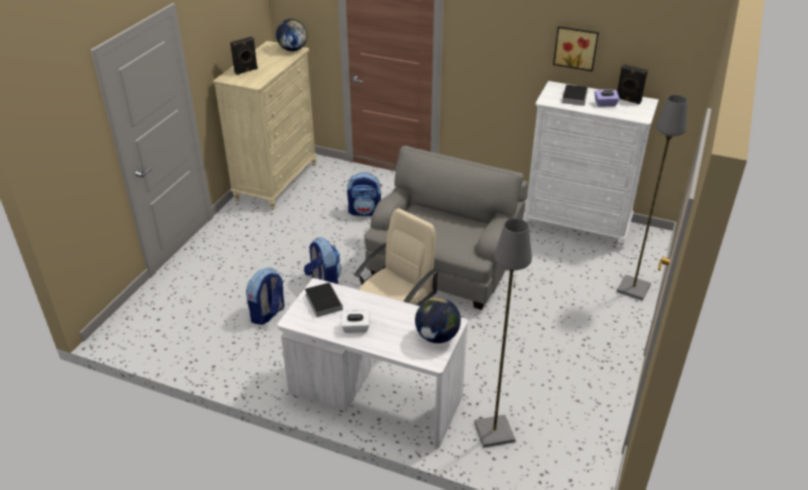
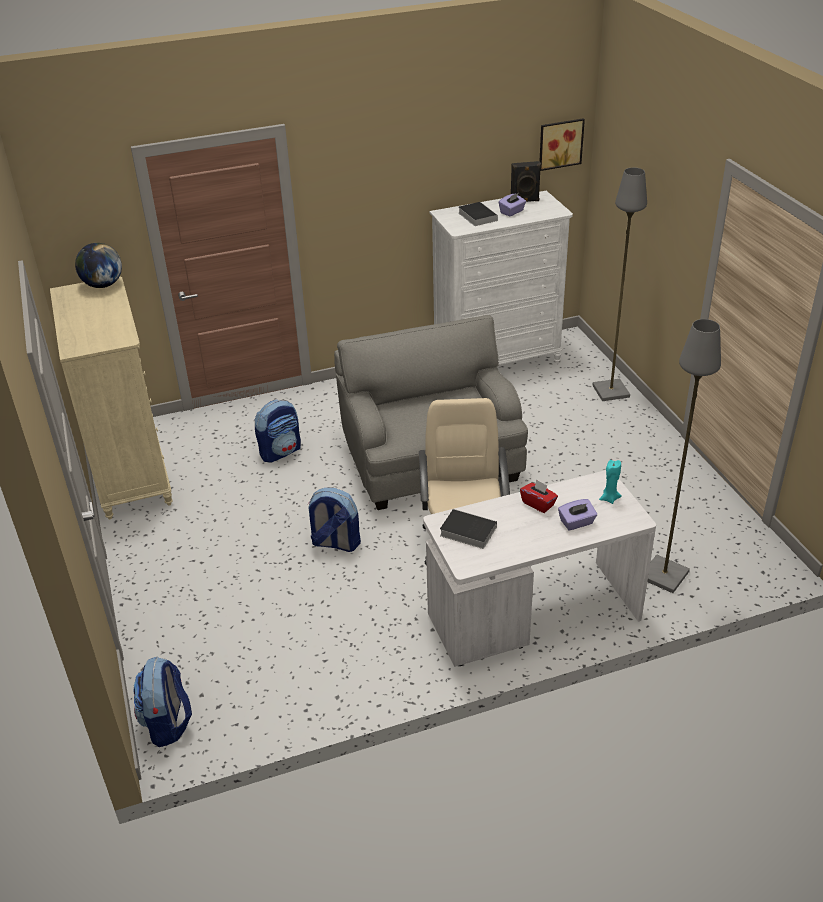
camera: 40 degrees left, 0 degrees up
black speaker [230,37,258,75] -> none
backpack [246,267,285,325] -> backpack moved to [133,657,192,747]
white tissue box [341,310,370,333] -> none
globe [415,298,461,343] -> turquoise candle [599,460,622,504]
picture [553,26,599,71] -> picture moved to [539,119,585,171]
none -> red tissue box [520,479,558,513]
none -> purple tissue box [558,499,597,530]

